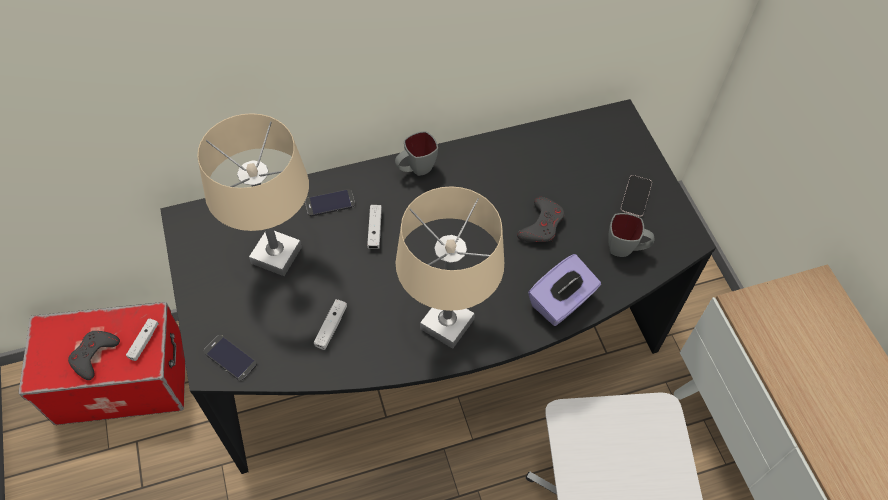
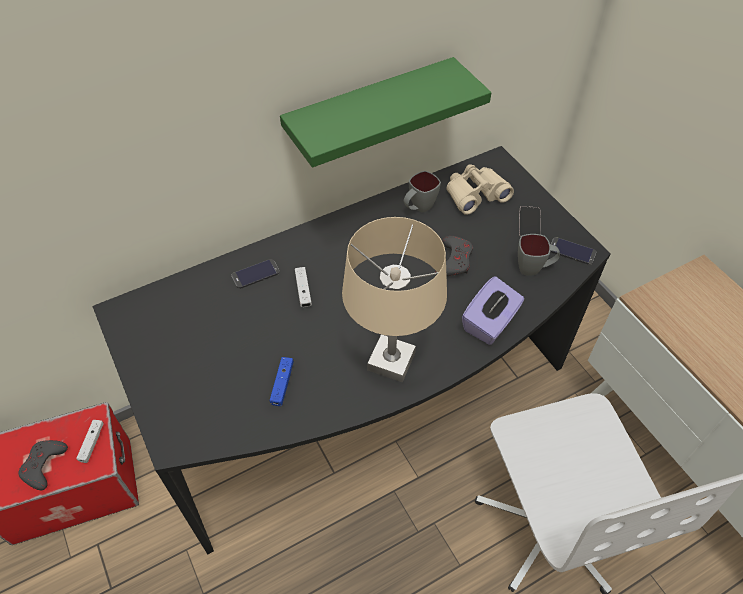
camera: 10 degrees left, 5 degrees down
beige table lamp [197,113,309,276] -> none
phone [204,335,257,381] -> phone moved to [550,237,596,265]
white game controller [314,299,347,350] -> blue game controller [270,357,294,406]
grey mug [395,131,438,176] -> grey mug moved to [404,171,441,213]
none -> green shelf [280,57,491,168]
none -> beige binoculars [446,164,514,215]

